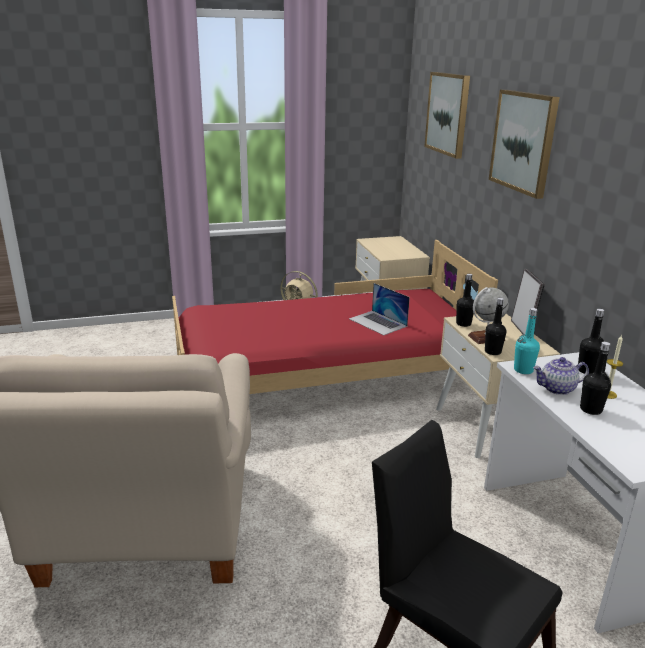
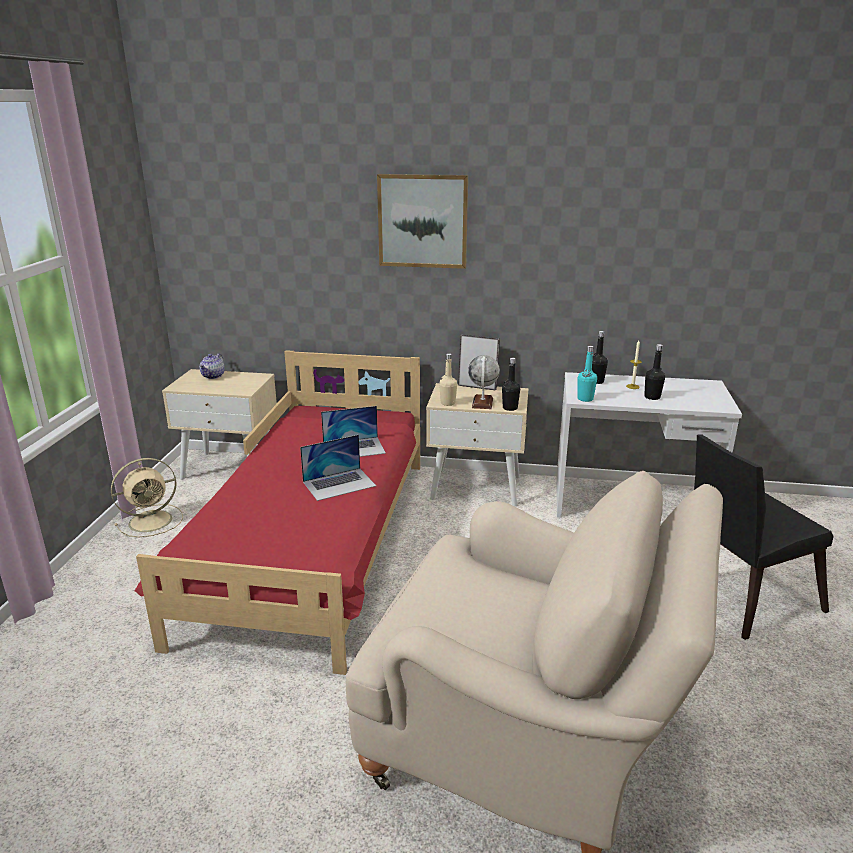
camera: 65 degrees left, 0 degrees up
picture [424,72,470,159] -> none
black bottle [456,274,474,327] -> beige bottle [439,353,457,406]
teapot [533,357,589,395] -> teapot moved to [199,353,225,379]
none -> laptop [300,435,376,501]

